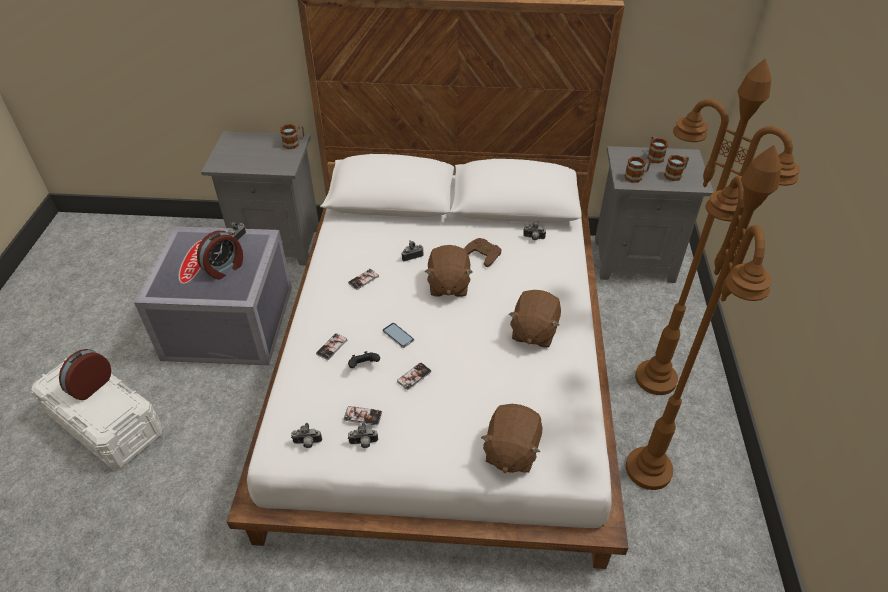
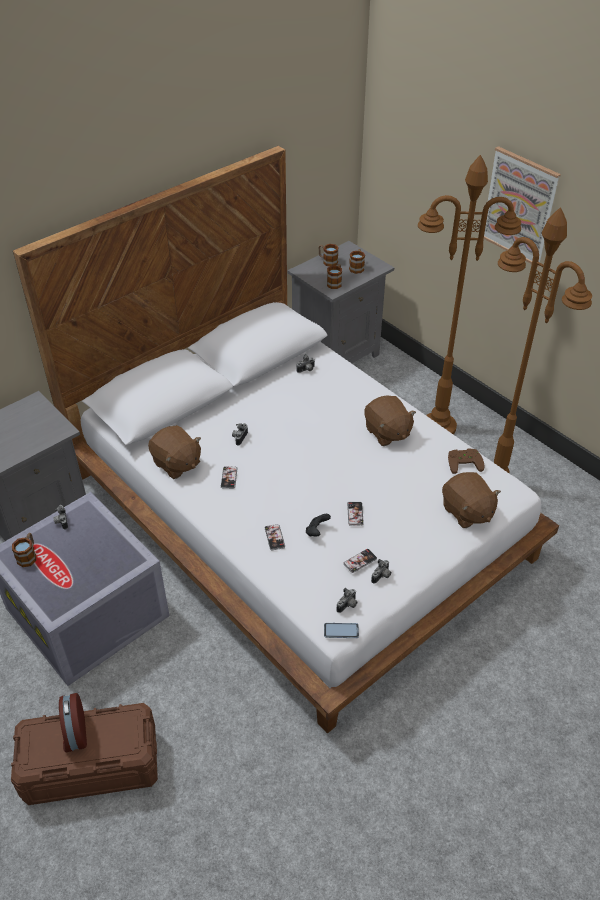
camera: 45 degrees left, 0 degrees up
white storage box [31,358,162,470] -> brown storage box [11,703,158,805]
alarm clock [197,231,243,280] -> none
mug [280,124,304,149] -> mug moved to [12,533,36,567]
phone [383,323,414,348] -> phone moved to [324,623,359,638]
brown plush toy [425,245,473,297] -> brown plush toy moved to [148,425,201,479]
brown game controller [464,238,502,267] -> brown game controller moved to [448,449,484,474]
none -> picture [484,146,561,267]

